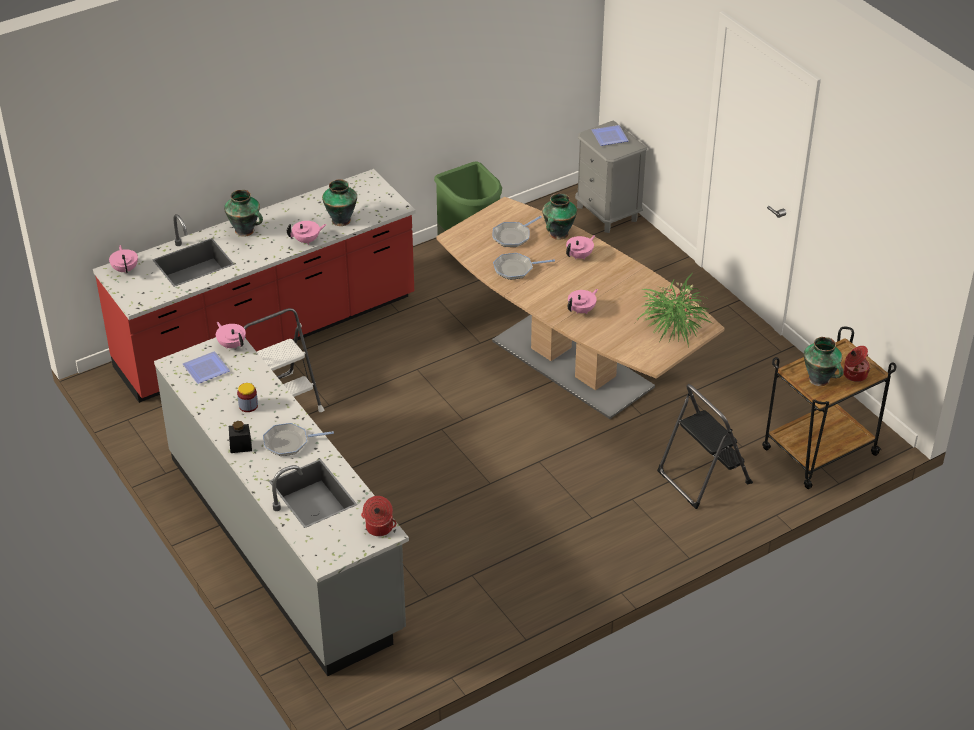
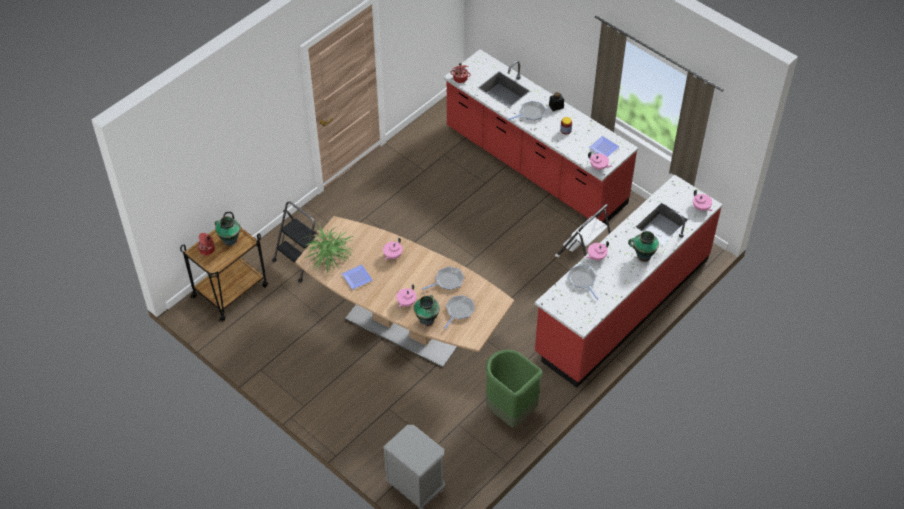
camera: 165 degrees right, 10 degrees up
grey counter [154,337,409,676] -> red counter [443,49,638,224]
vase [322,179,357,226] -> frying pan [568,265,598,300]
plate [591,125,629,146] -> plate moved to [341,264,373,290]

